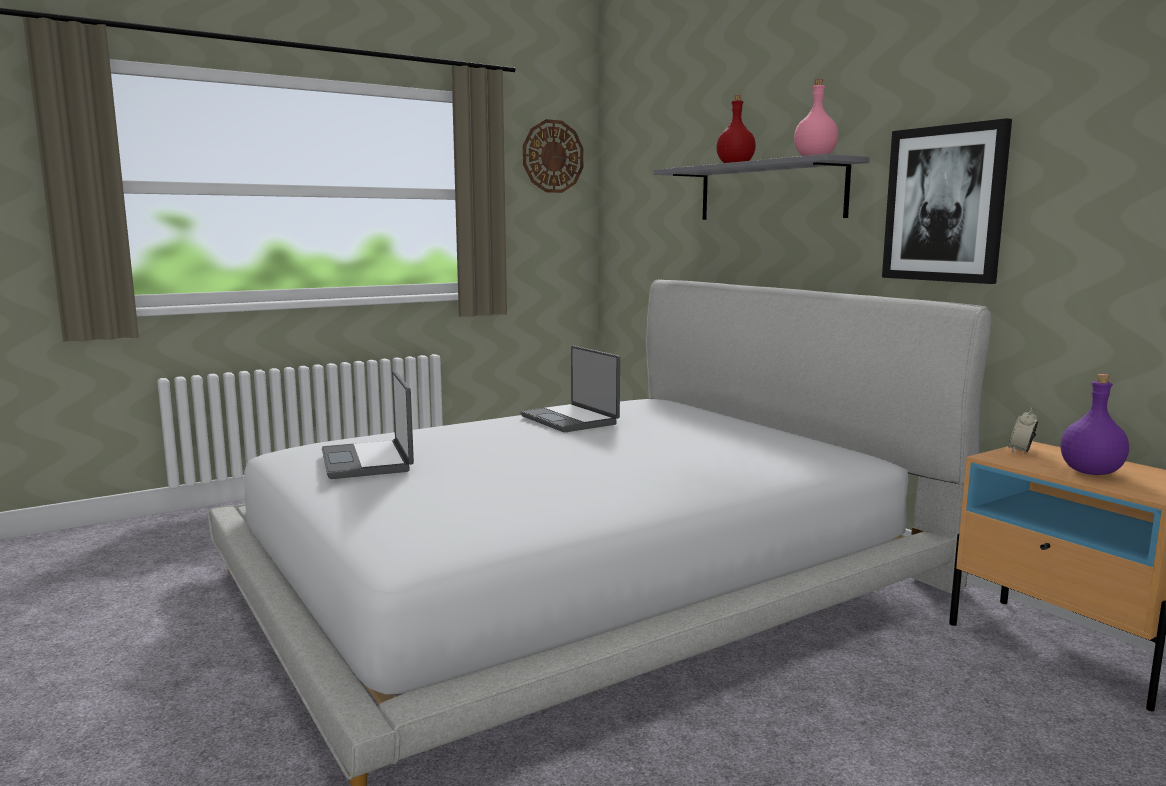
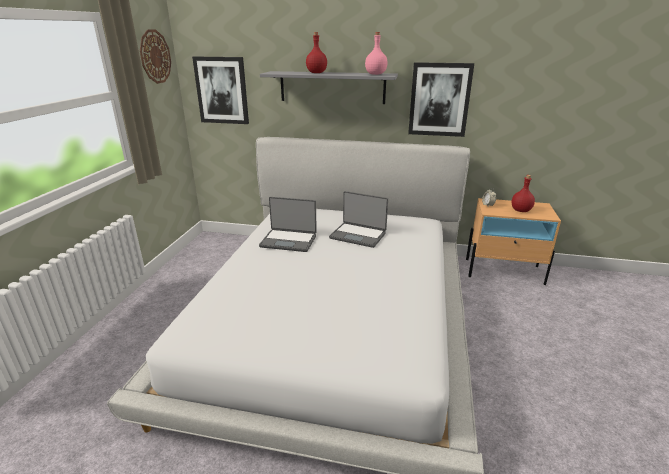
camera: 45 degrees left, 15 degrees up
laptop [322,371,414,479] -> laptop moved to [329,191,388,248]
purple bottle [1061,374,1129,475] -> red bottle [511,175,535,212]
none -> picture [192,57,249,124]

